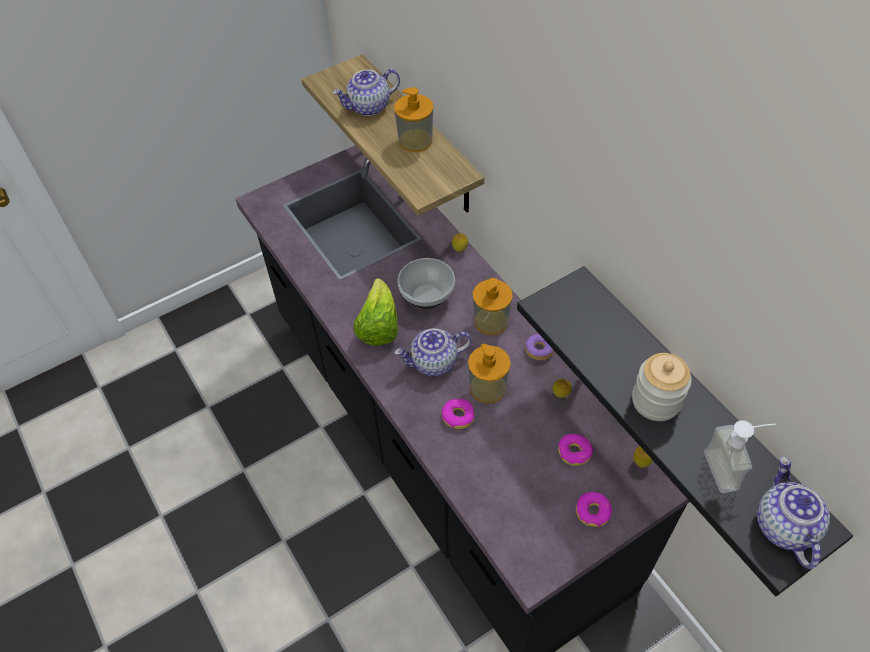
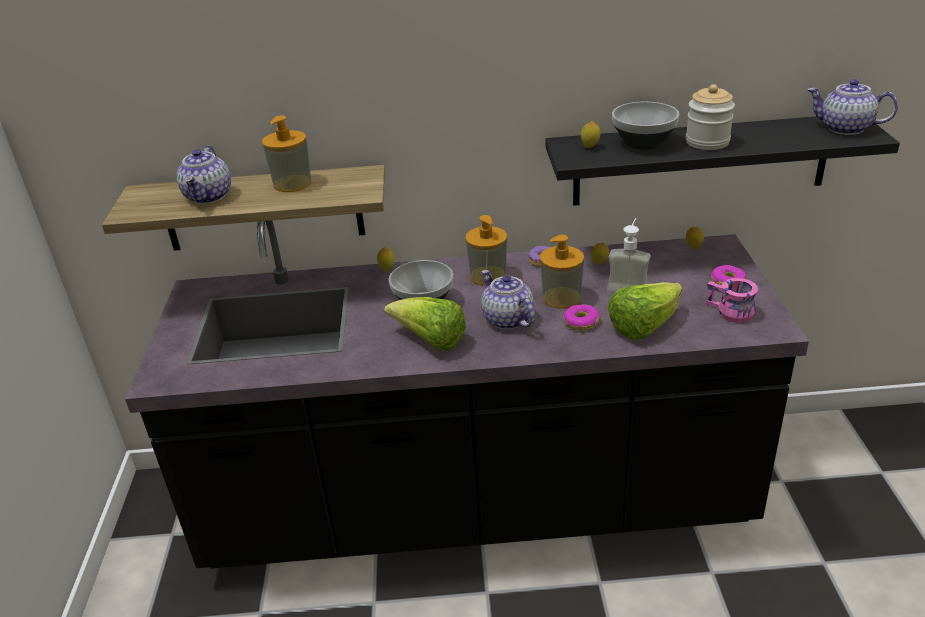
camera: 60 degrees left, 20 degrees down
teapot [394,328,472,376] -> teapot turned 135 degrees clockwise [481,270,535,330]
donut [558,434,593,466] -> none
soap dispenser [704,420,776,493] -> soap dispenser moved to [607,218,651,292]
none -> lemon [581,121,600,148]
none -> lettuce [608,282,682,340]
none -> bowl [612,101,679,150]
none -> pink mug [706,278,758,323]

